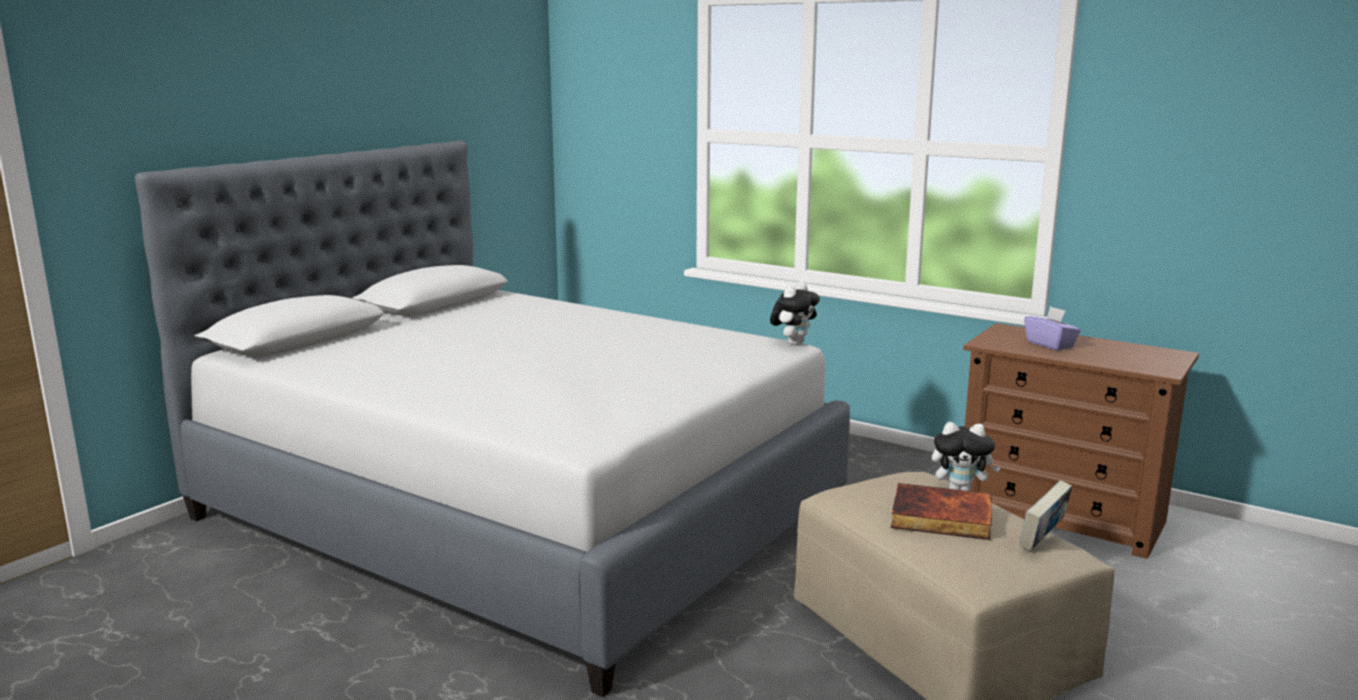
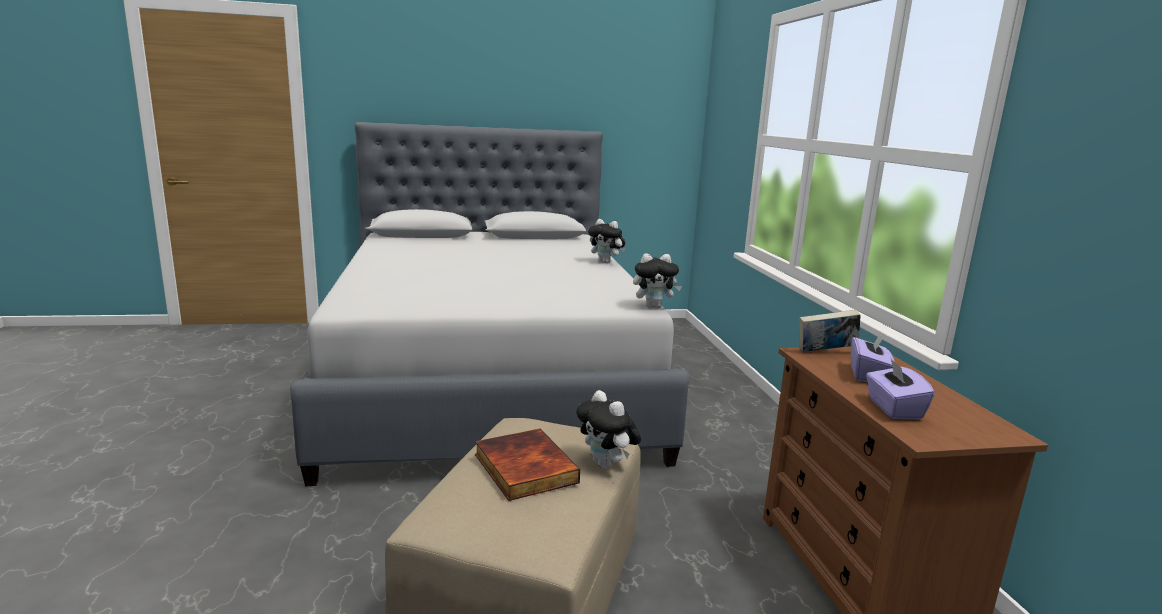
camera: 45 degrees right, 0 degrees up
book [1020,480,1072,551] -> book moved to [799,310,861,352]
none -> plush toy [588,219,625,263]
none -> purple tissue box [866,359,935,419]

